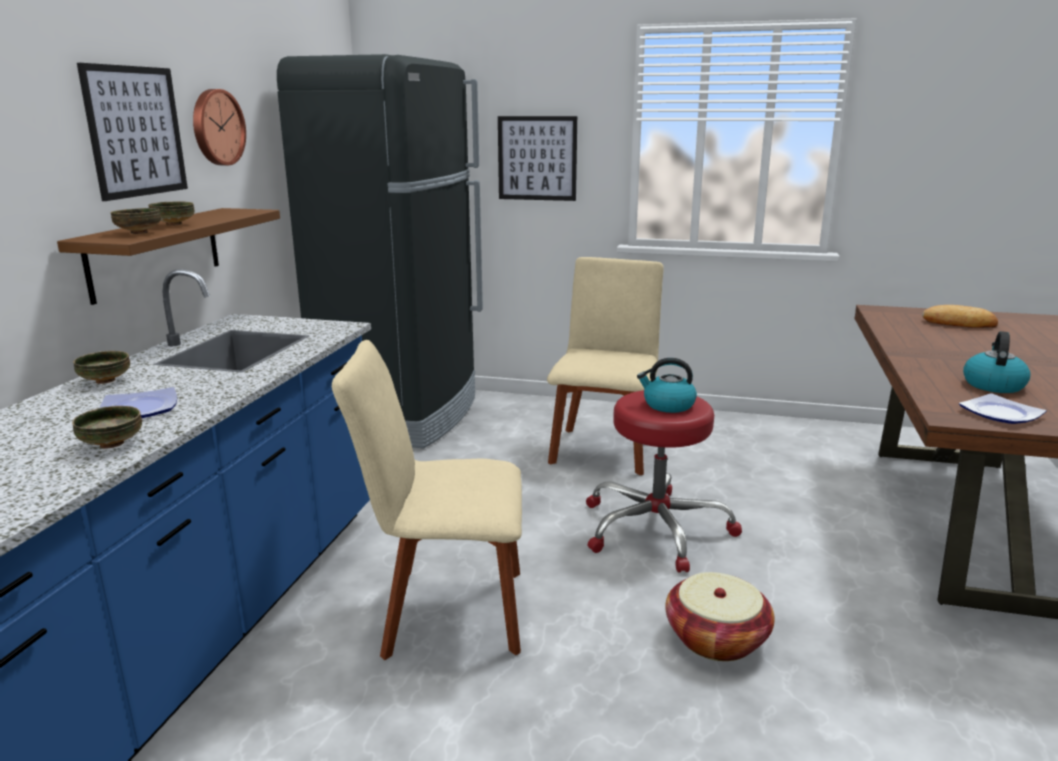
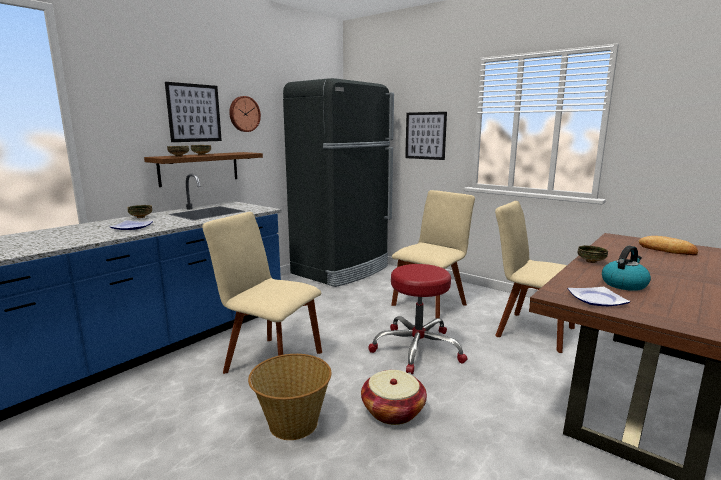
camera: 25 degrees right, 5 degrees down
bowl [72,406,142,449] -> bowl moved to [577,245,608,263]
kettle [637,358,697,413] -> none
none -> basket [248,354,331,440]
none -> beige chair [495,201,575,353]

